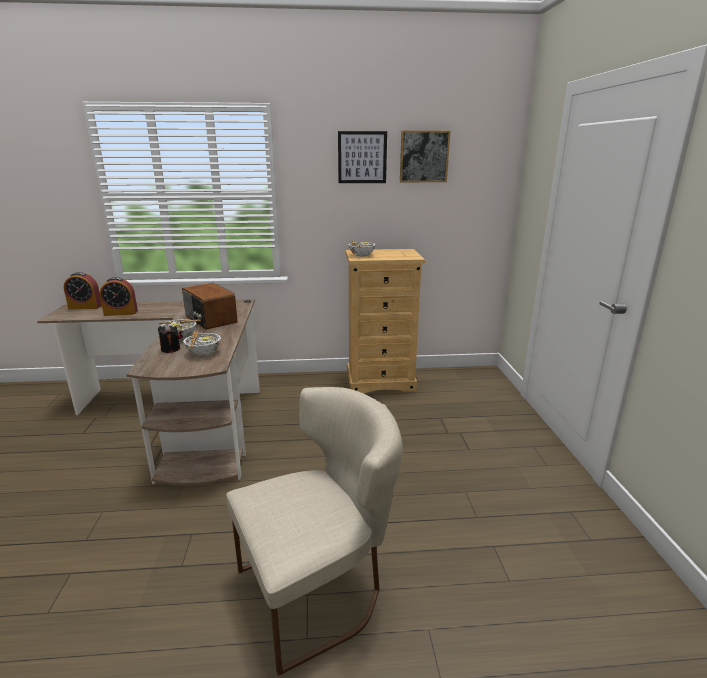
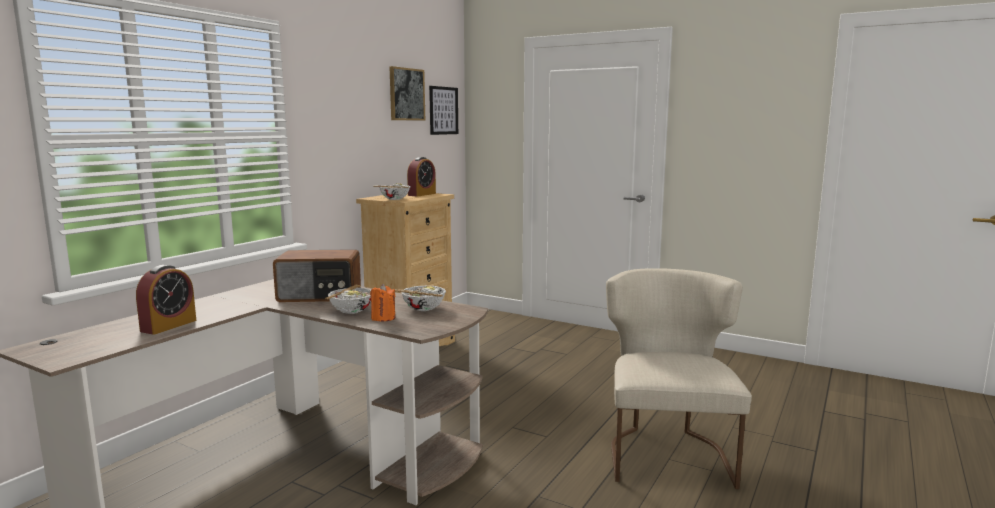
camera: 55 degrees left, 10 degrees down
alarm clock [64,272,102,309] -> alarm clock moved to [407,157,436,196]
black candle [158,325,180,353] -> orange candle [370,284,395,321]
picture [338,131,387,183] -> picture moved to [429,86,458,135]

